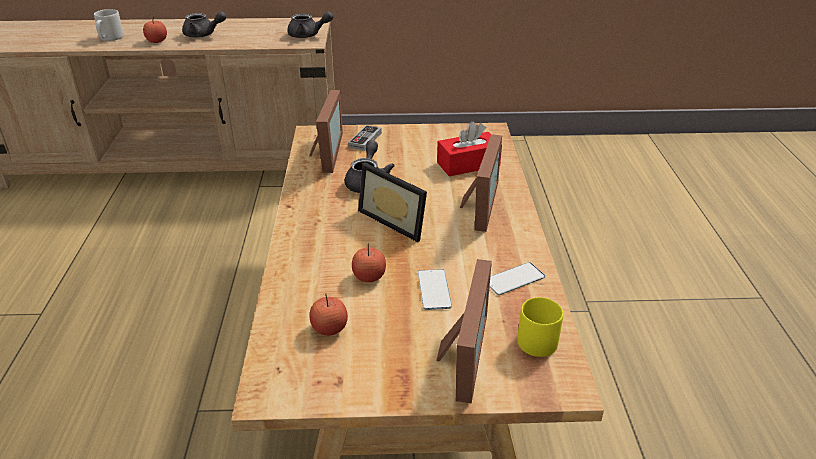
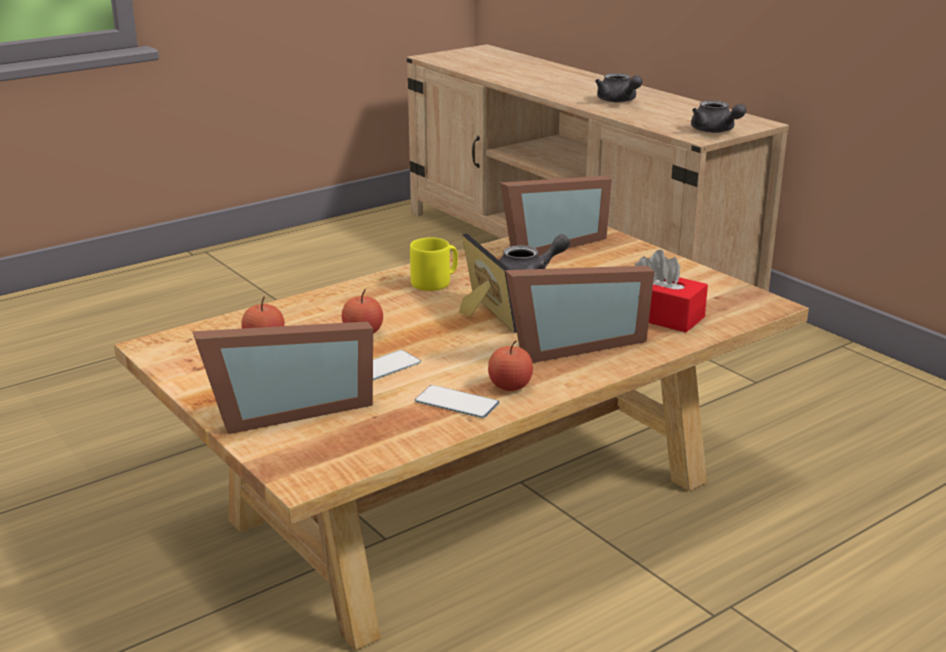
camera: 55 degrees right, 10 degrees down
grey mug [94,9,124,41] -> none
apple [143,17,167,43] -> apple moved to [488,341,533,391]
game controller [348,125,382,151] -> none
picture frame [358,163,427,242] -> picture frame turned 150 degrees clockwise [459,233,517,333]
yellow mug [517,297,563,357] -> yellow mug moved to [410,237,458,291]

